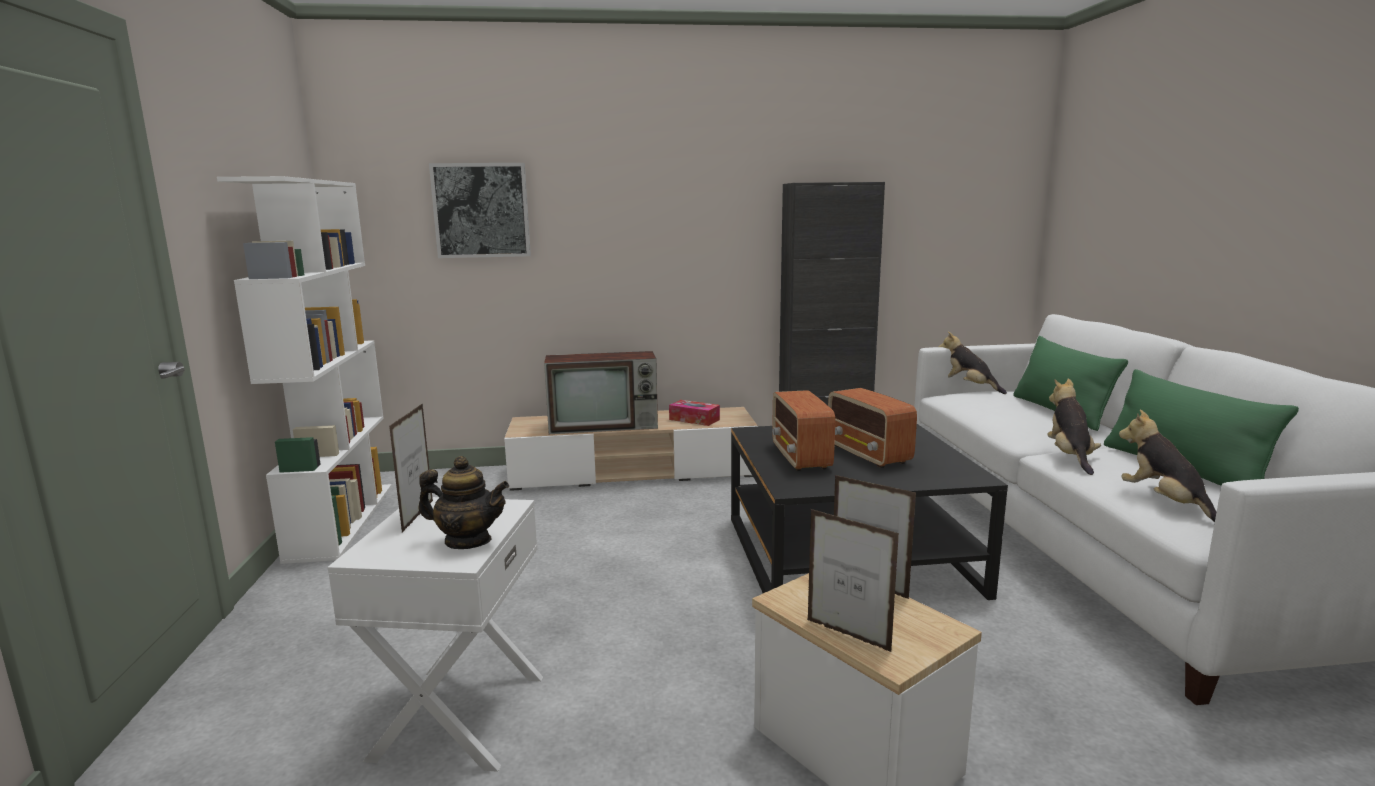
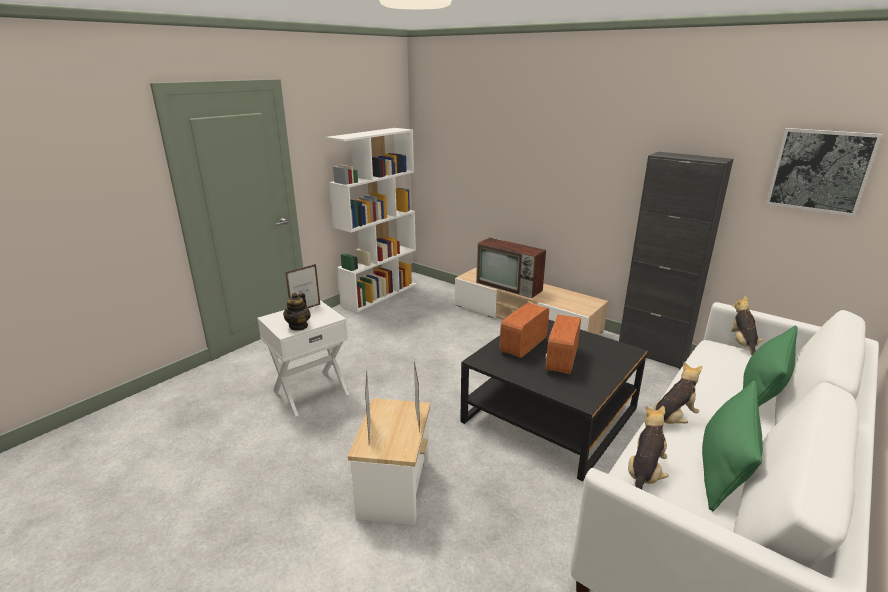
camera: 45 degrees right, 10 degrees up
teapot [418,456,509,549] -> teapot turned 45 degrees clockwise [283,293,311,331]
picture [429,163,531,258] -> picture moved to [766,128,882,216]
tissue box [669,400,720,426] -> none

